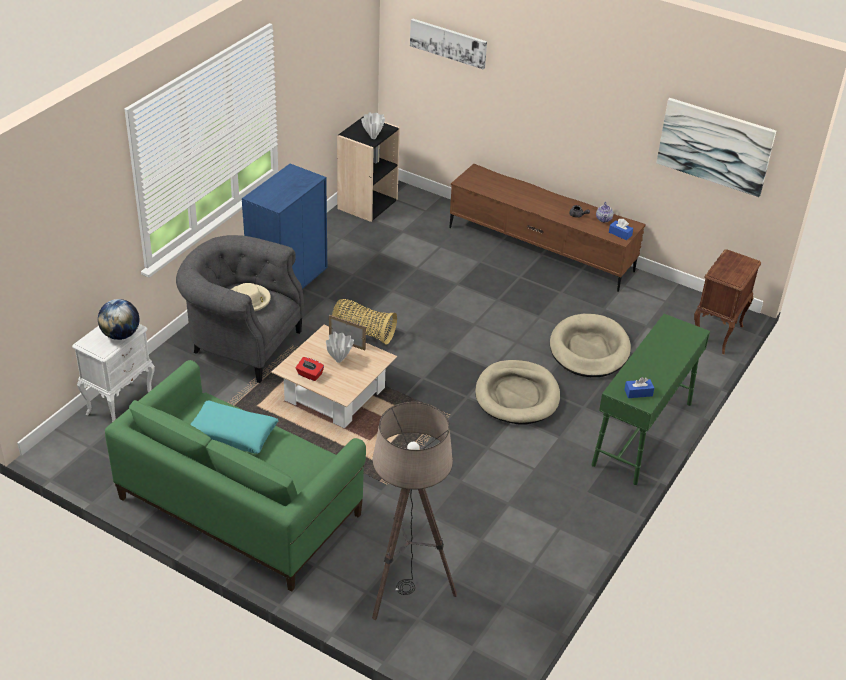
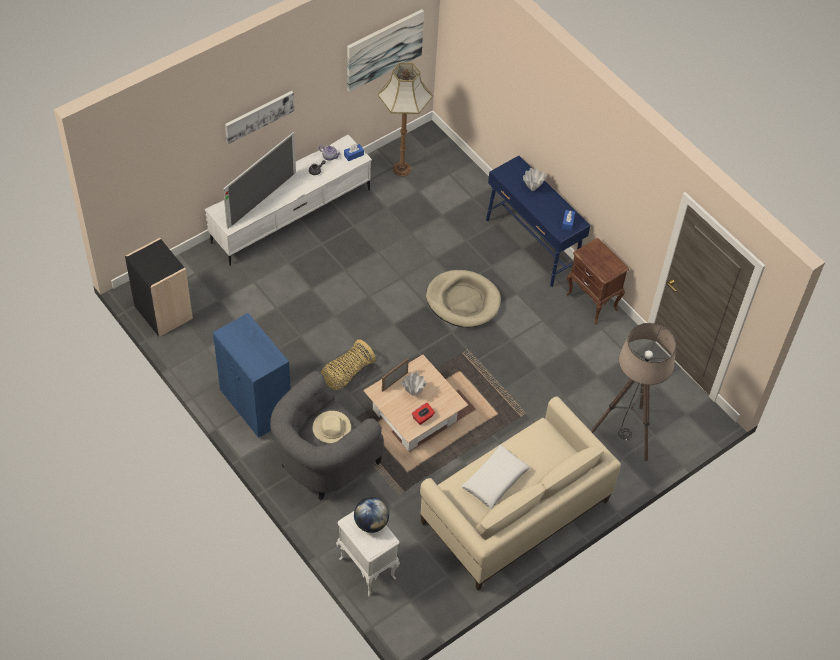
camera: 70 degrees left, 15 degrees up
green sofa [105,360,366,592] -> beige sofa [420,397,621,590]
turquoise pillow [190,401,278,454] -> white pillow [461,445,530,509]
white vase [361,112,385,139] -> white vase moved to [523,168,547,191]
picture [410,19,487,69] -> picture moved to [225,91,294,144]
brown tv stand [449,164,646,292] -> white tv stand [205,135,372,266]
beige dog bed [550,314,631,377] -> none
green console table [591,314,710,485] -> blue console table [486,156,591,287]
brown nightstand [694,249,761,355] -> brown nightstand moved to [566,238,629,325]
none -> television [223,132,296,229]
none -> floor lamp [378,63,433,177]

